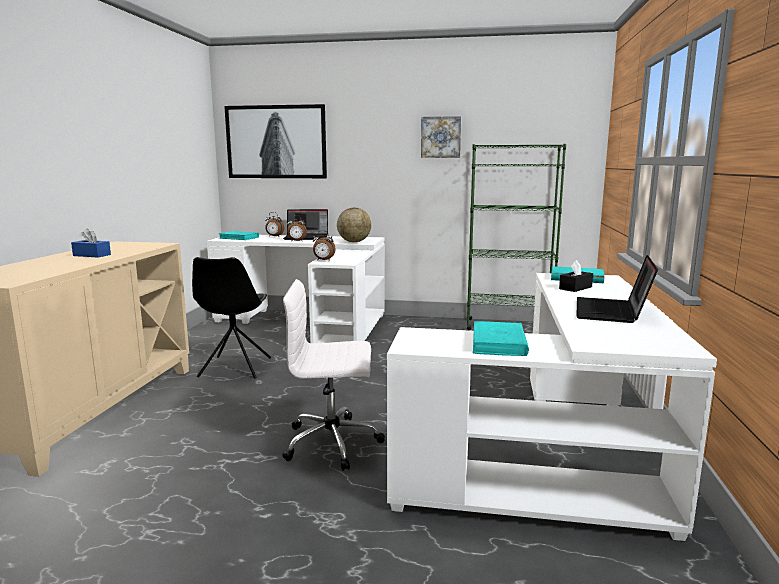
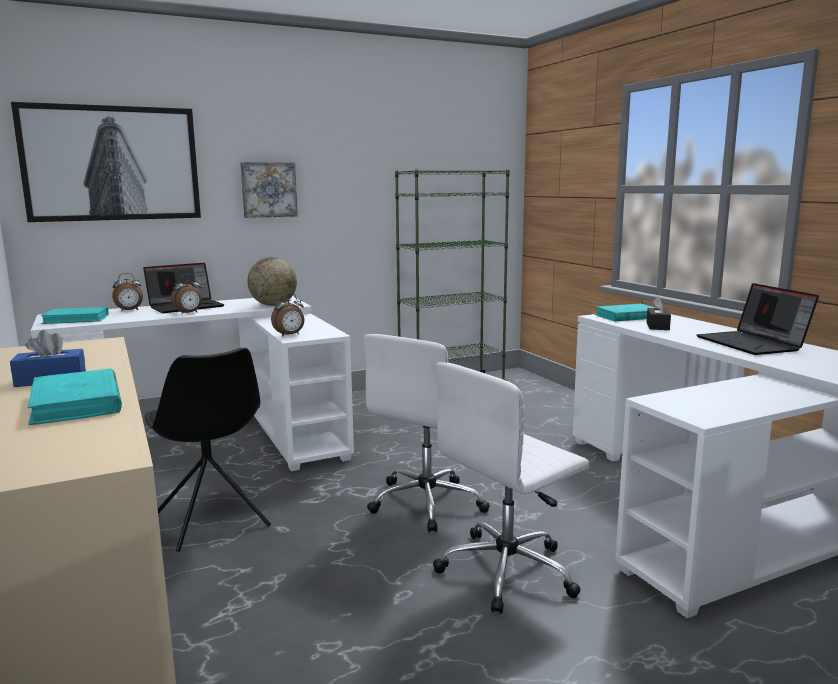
camera: 35 degrees left, 0 degrees up
picture [421,116,461,158] -> picture moved to [240,162,298,218]
turquoise book [473,321,529,356] -> turquoise book moved to [28,369,122,425]
none -> white office chair [364,334,490,532]

